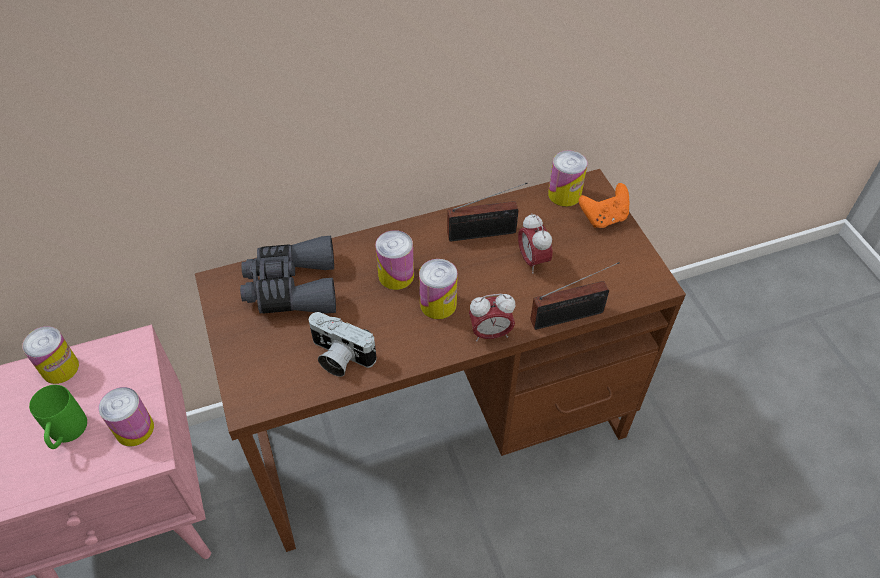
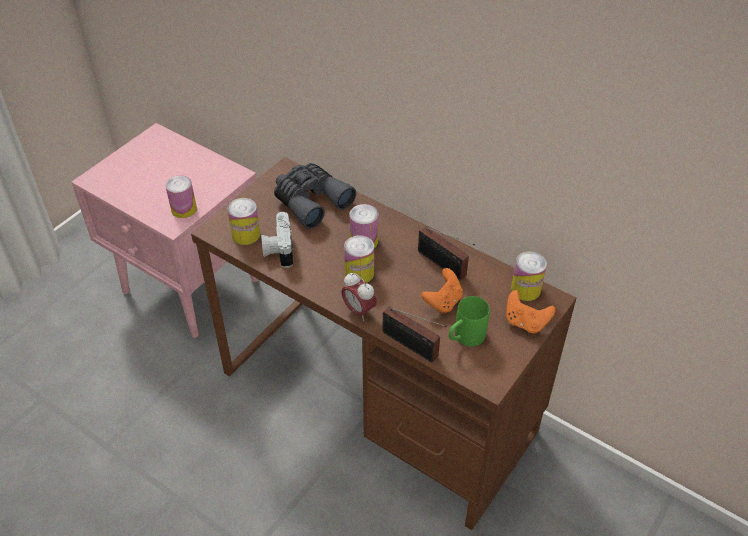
camera: 55 degrees right, 5 degrees down
can [22,326,79,384] -> can moved to [228,198,260,245]
green mug [29,385,87,449] -> green mug moved to [449,296,490,347]
alarm clock [518,213,553,273] -> orange game controller [421,268,463,314]

